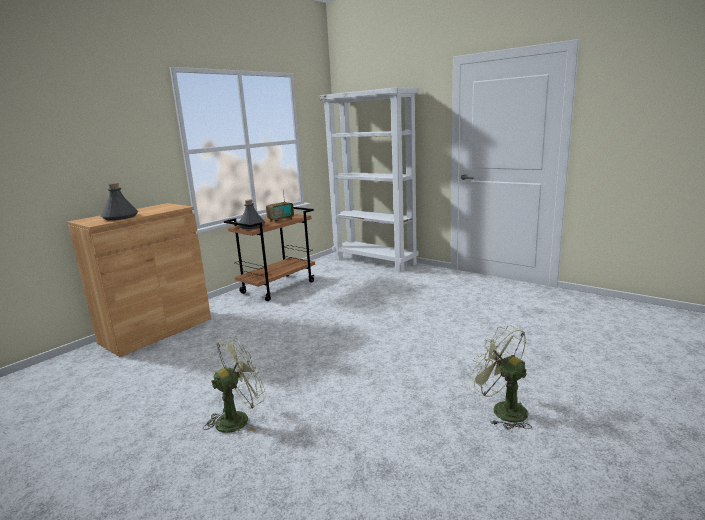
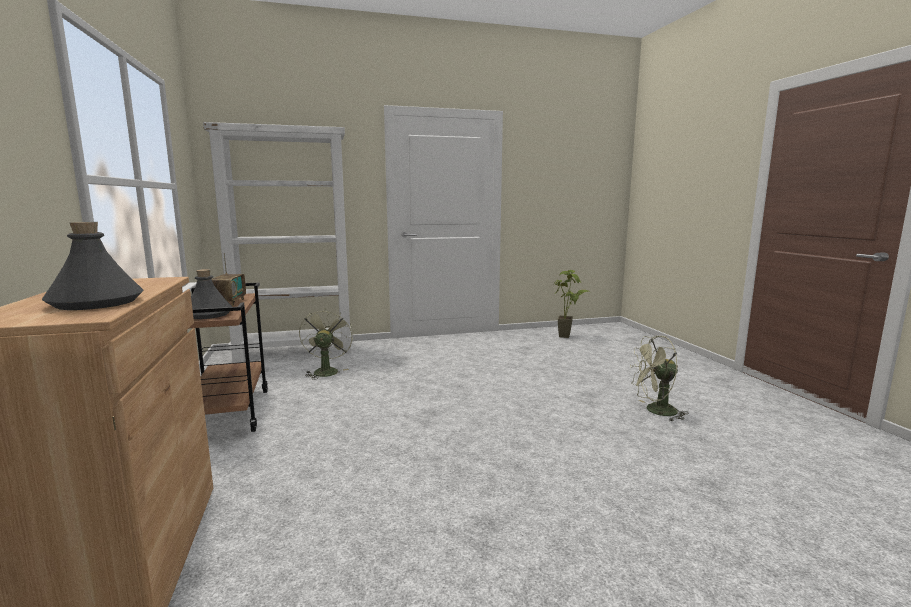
camera: 55 degrees left, 5 degrees down
green fan [203,337,265,433] -> green fan moved to [299,309,353,380]
none -> potted plant [555,270,591,338]

